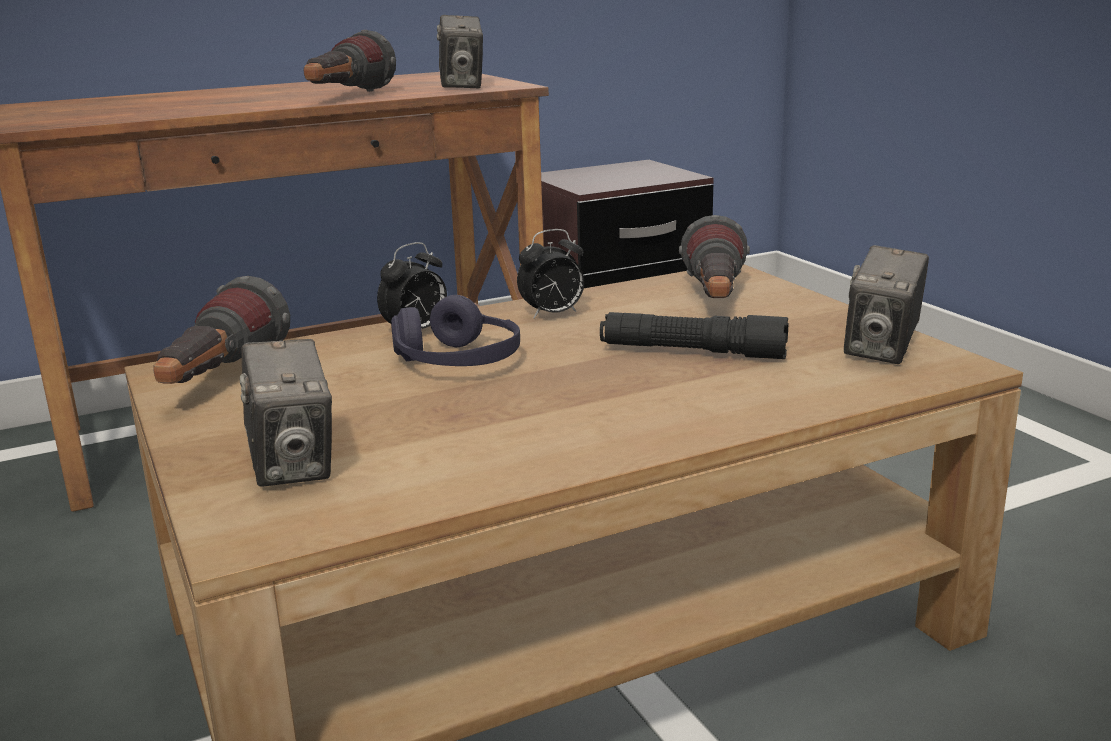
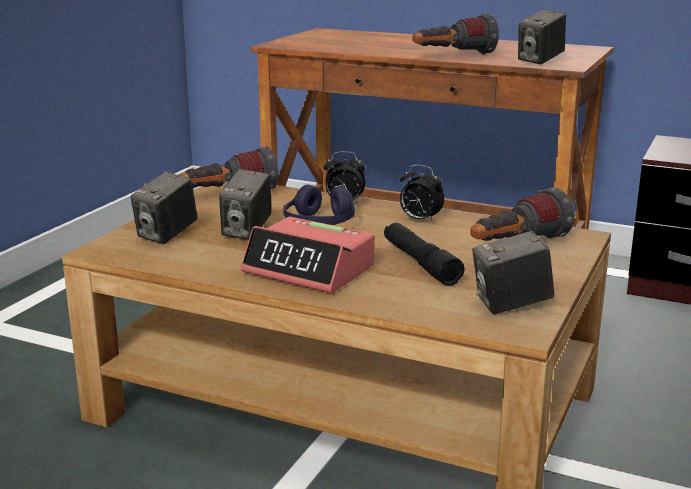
camera: 50 degrees right, 0 degrees up
none -> camera [219,169,271,240]
none -> alarm clock [241,217,375,293]

